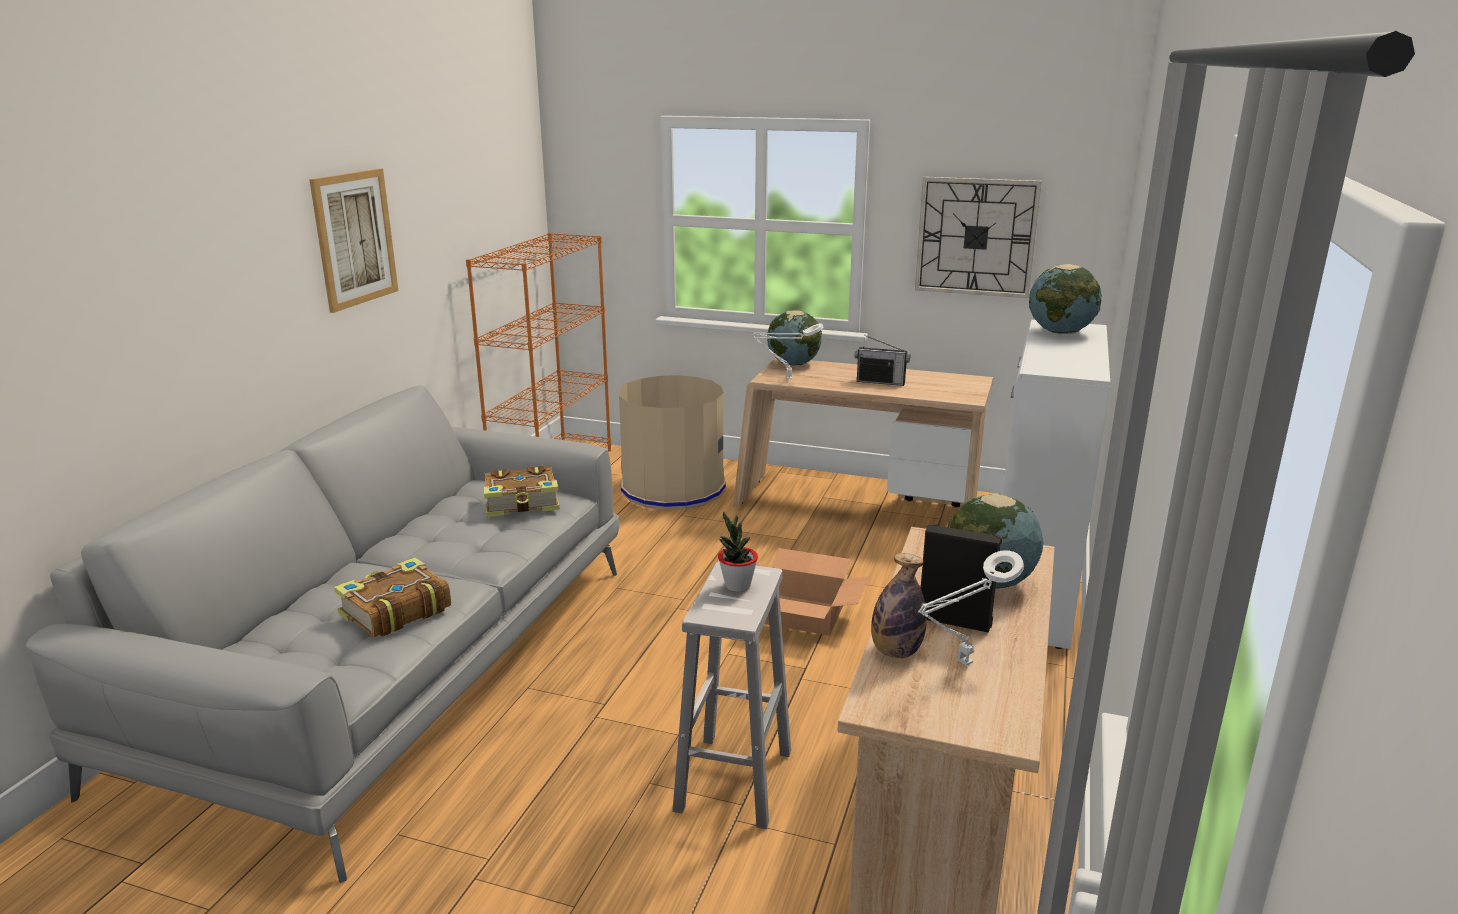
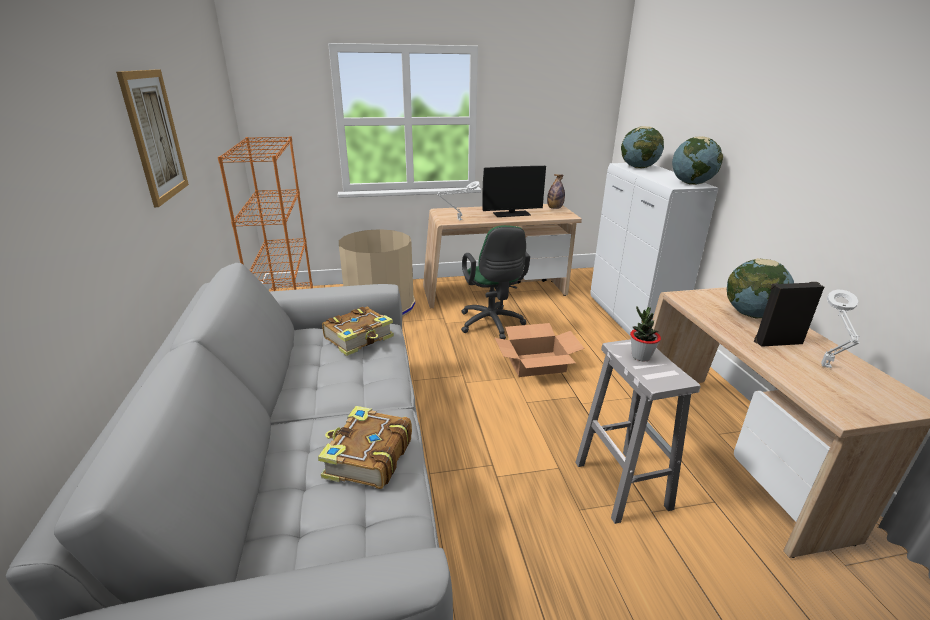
camera: 30 degrees left, 5 degrees up
globe [767,310,822,366] -> globe moved to [672,136,723,185]
radio [855,335,910,386] -> monitor [482,166,546,217]
bottle [871,553,927,658] -> bottle moved to [547,174,565,209]
wall clock [915,177,1042,298] -> none
none -> green office chair [461,225,530,339]

